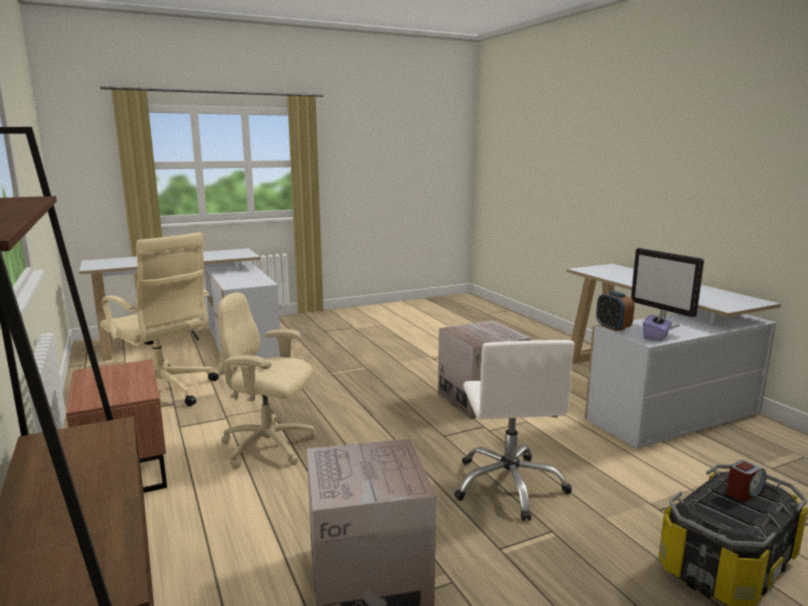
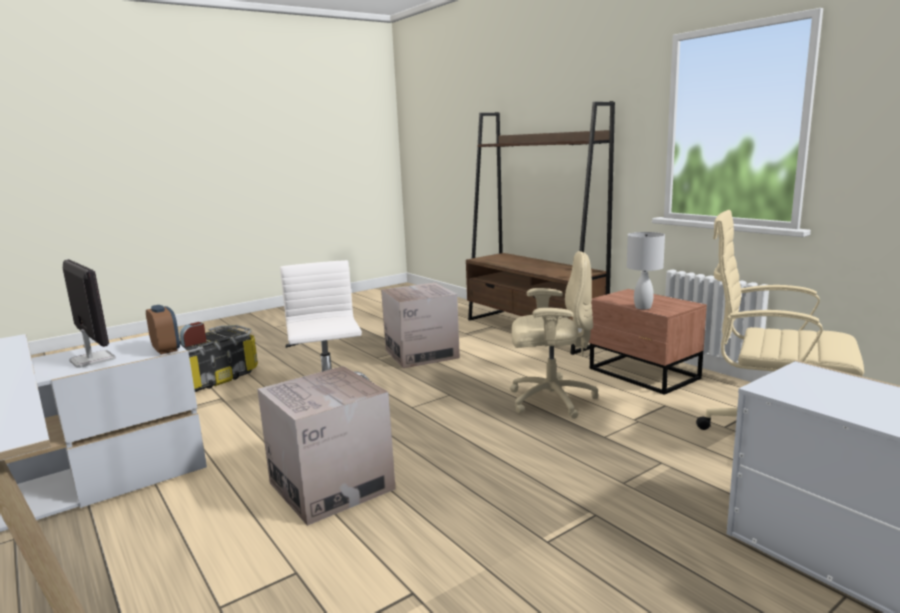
camera: 170 degrees right, 0 degrees up
purple tissue box [643,312,672,341] -> none
none -> white table lamp [627,232,665,310]

